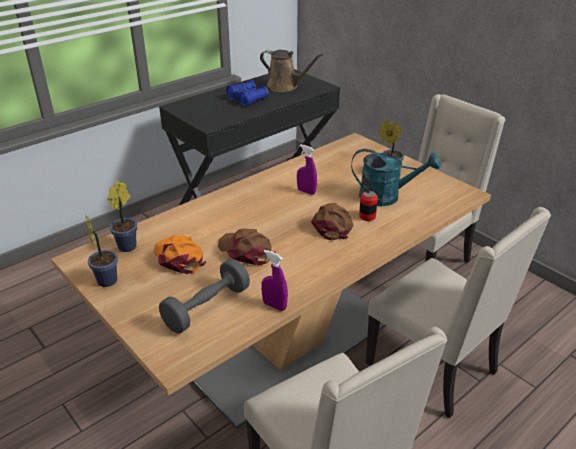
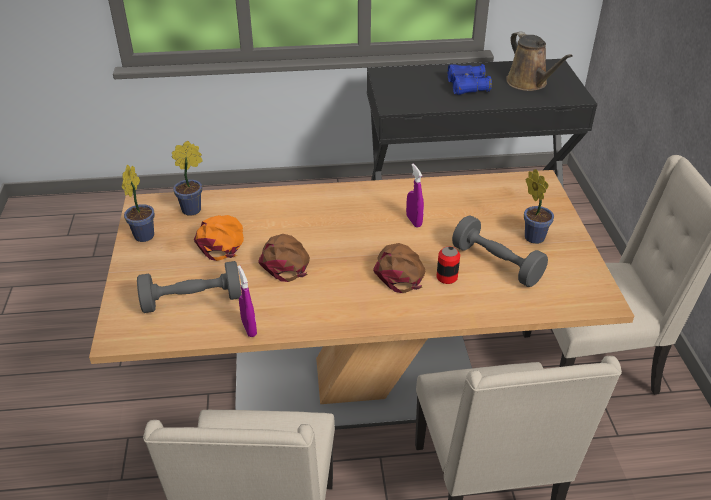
camera: 35 degrees right, 5 degrees up
brown cap [311,203,353,240] -> brown cap turned 45 degrees counterclockwise [373,243,425,293]
turquoise watering can [351,149,441,206] -> grey dumbbell [452,215,548,287]

